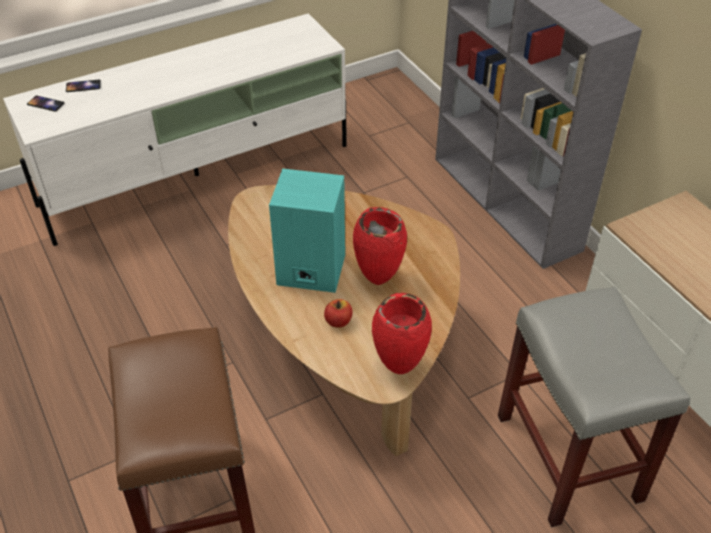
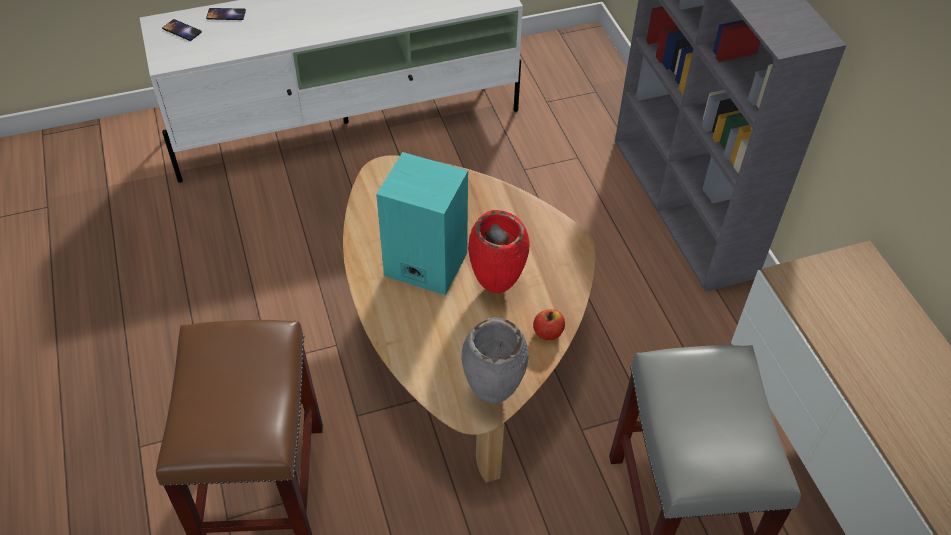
camera: 10 degrees right, 5 degrees up
apple [324,299,353,328] -> apple moved to [533,309,565,340]
red vase [372,293,432,374] -> grey vase [462,317,529,404]

